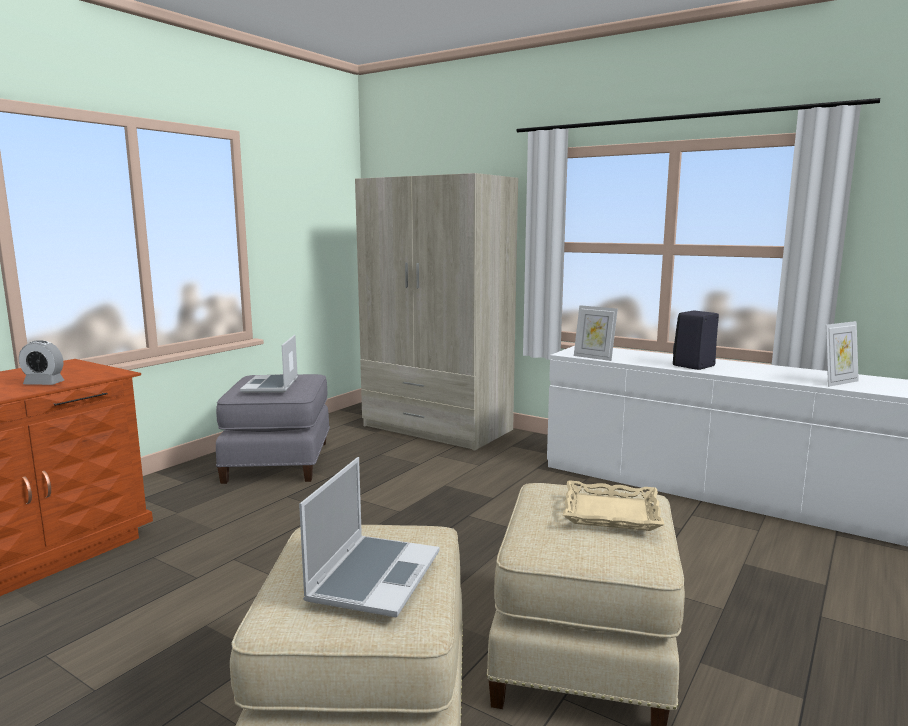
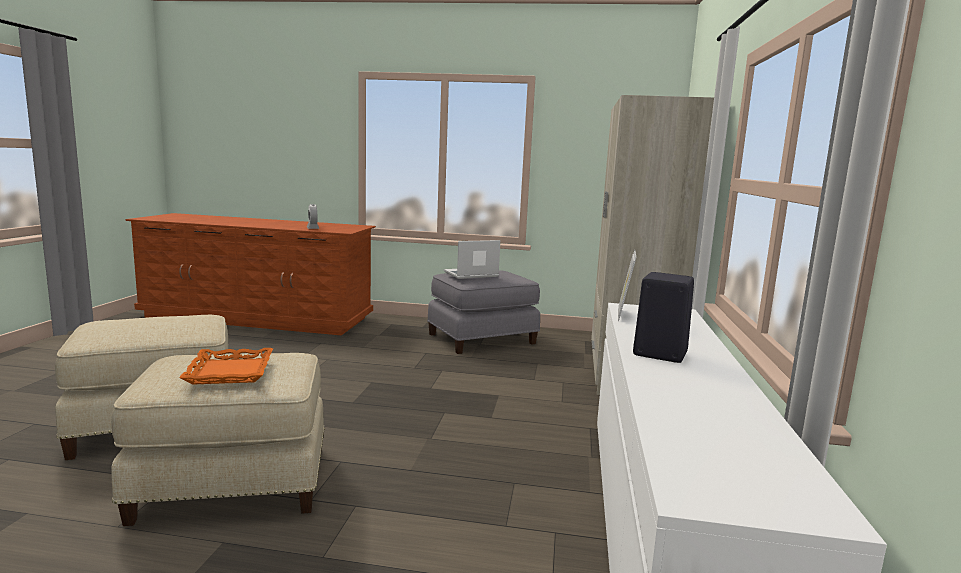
camera: 65 degrees right, 0 degrees up
laptop [299,457,439,617] -> none
beige tray [563,480,664,531] -> orange tray [179,348,273,385]
picture frame [826,321,859,387] -> none

